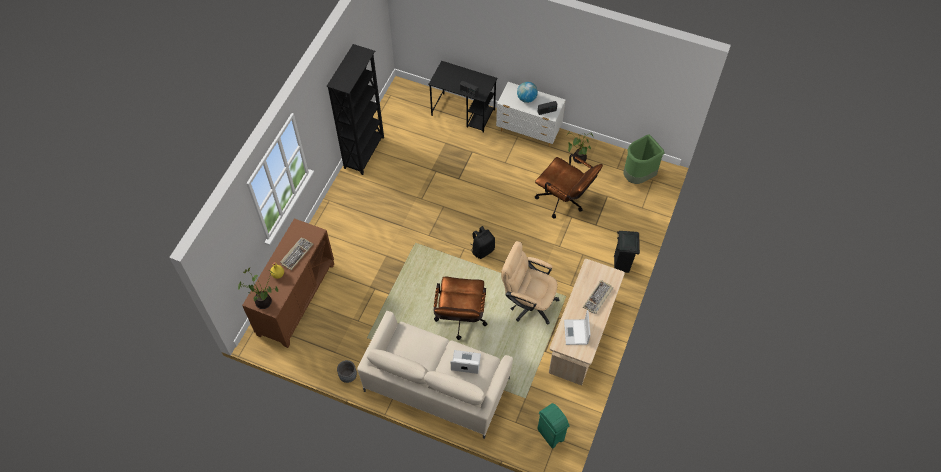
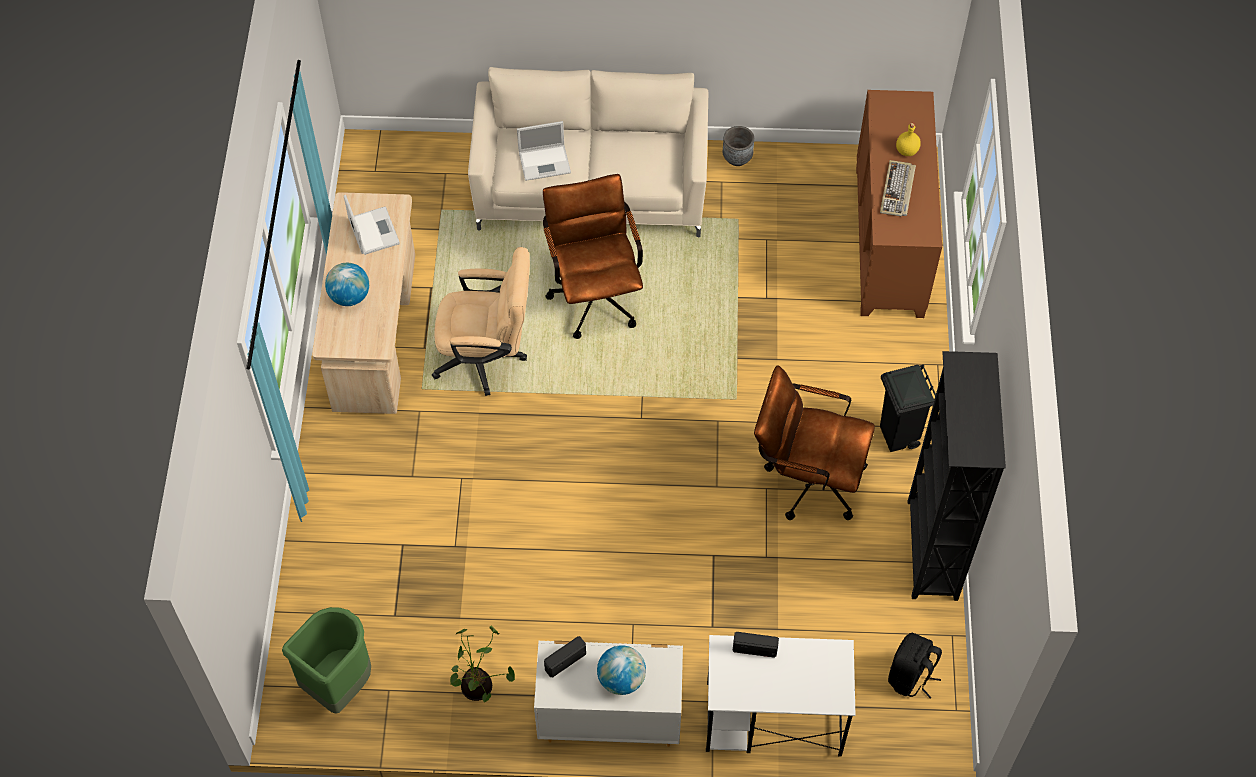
camera: 160 degrees right, 0 degrees up
potted plant [238,268,278,309] -> none
black desk [428,61,497,133] -> white desk [706,635,856,757]
black backpack [471,226,495,259] -> black backpack moved to [888,633,942,698]
brown office chair [535,154,603,218] -> brown office chair moved to [754,365,875,520]
green trash can [537,403,570,449] -> none
keyboard [583,280,613,314] -> globe [325,263,369,306]
black trash can [614,231,640,273] -> black trash can moved to [880,364,936,452]

